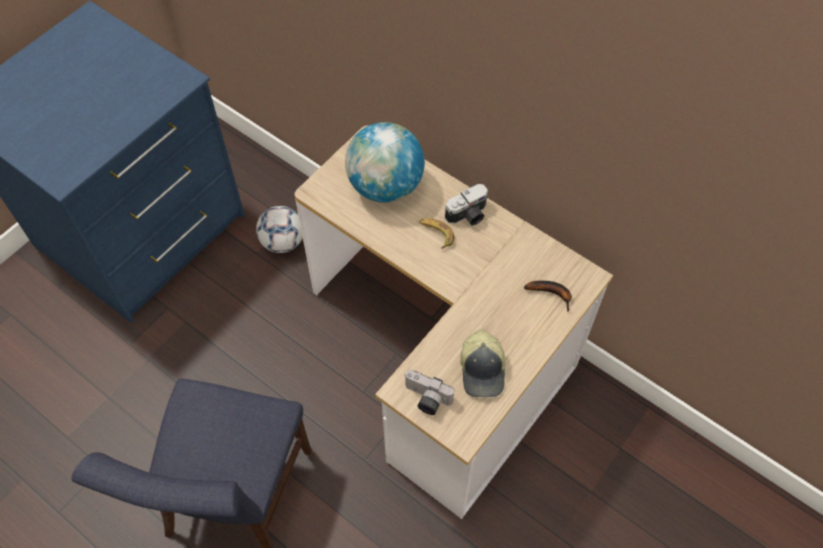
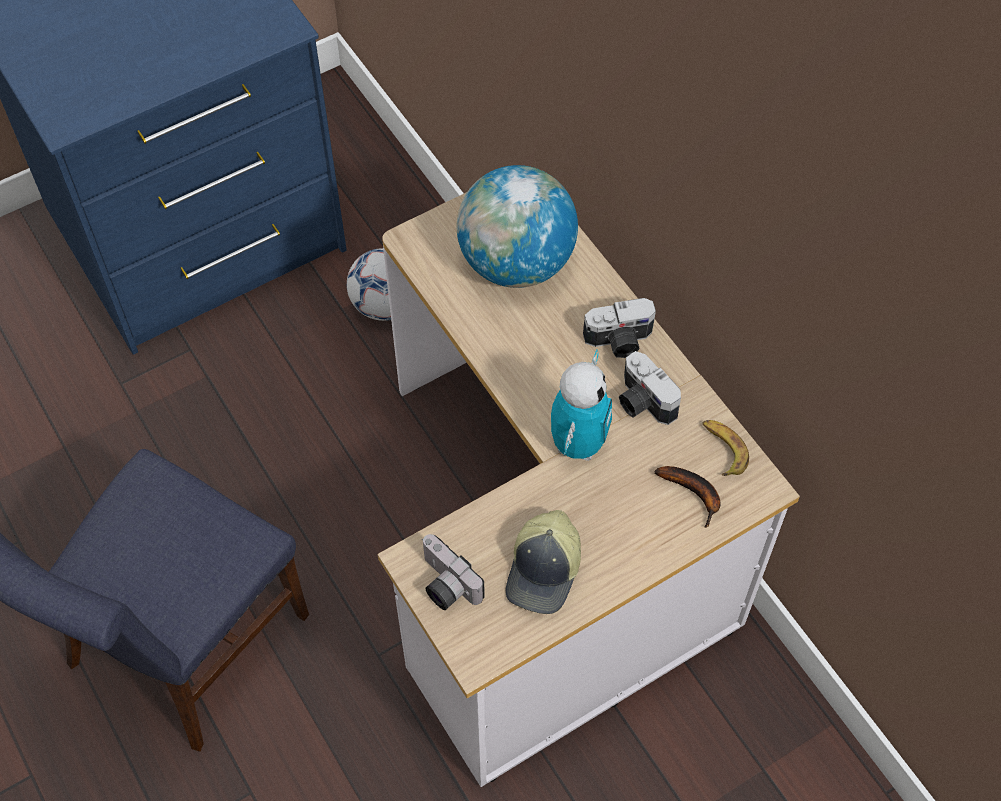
camera: 20 degrees right, 0 degrees up
banana [419,218,454,249] -> banana moved to [702,420,749,476]
none -> toy robot [551,349,612,461]
none -> camera [619,351,681,425]

